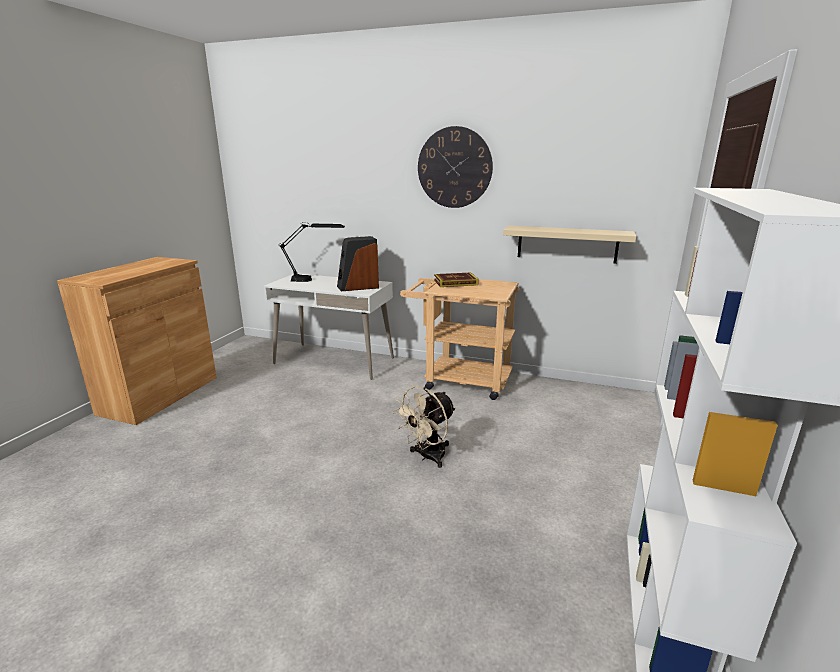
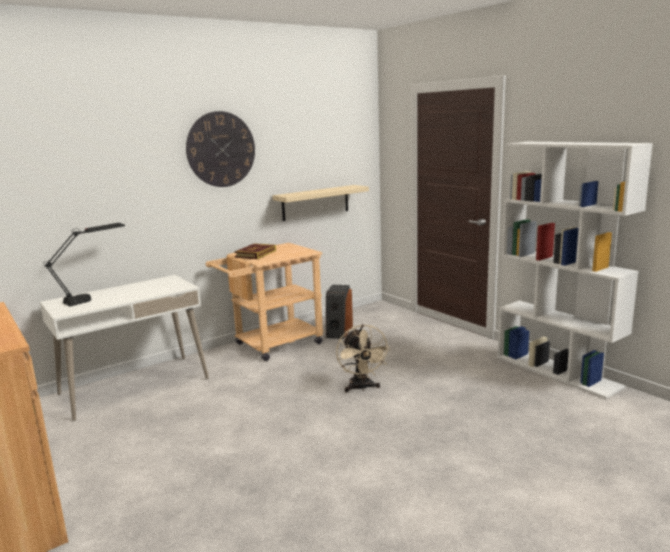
camera: 55 degrees left, 5 degrees down
speaker [337,236,379,291] -> speaker moved to [326,285,353,339]

